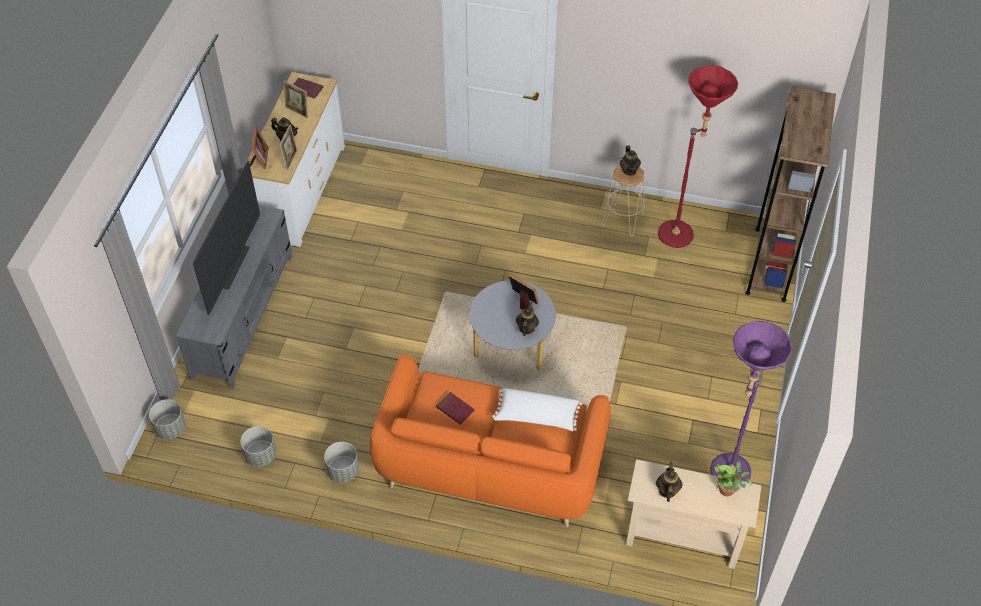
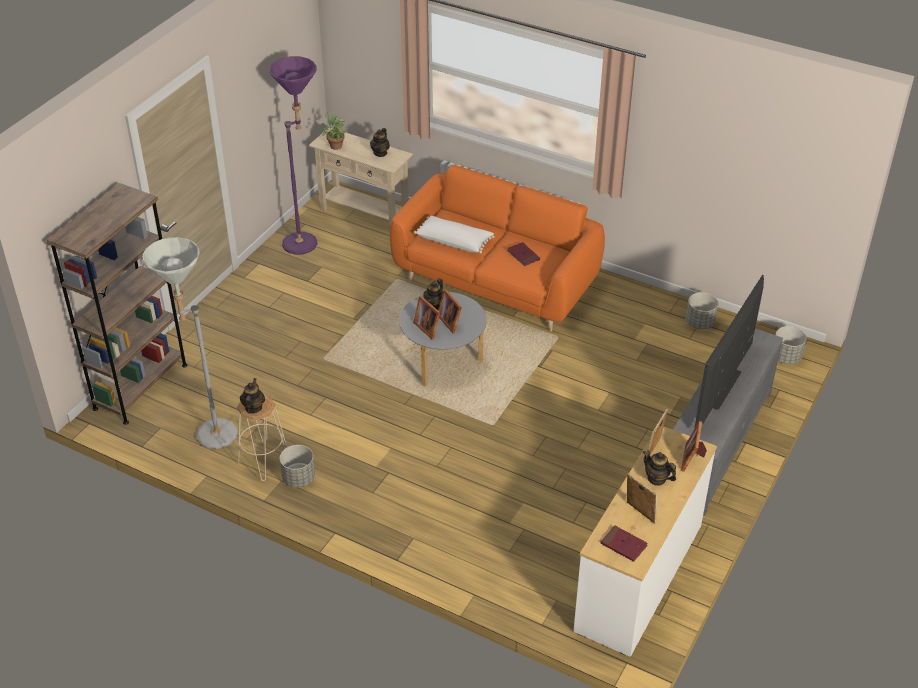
camera: 165 degrees left, 10 degrees down
grey planter [324,442,359,483] -> grey planter moved to [280,445,315,487]
red floor lamp [658,65,738,248] -> grey floor lamp [143,237,238,449]
none -> picture frame [438,289,462,333]

